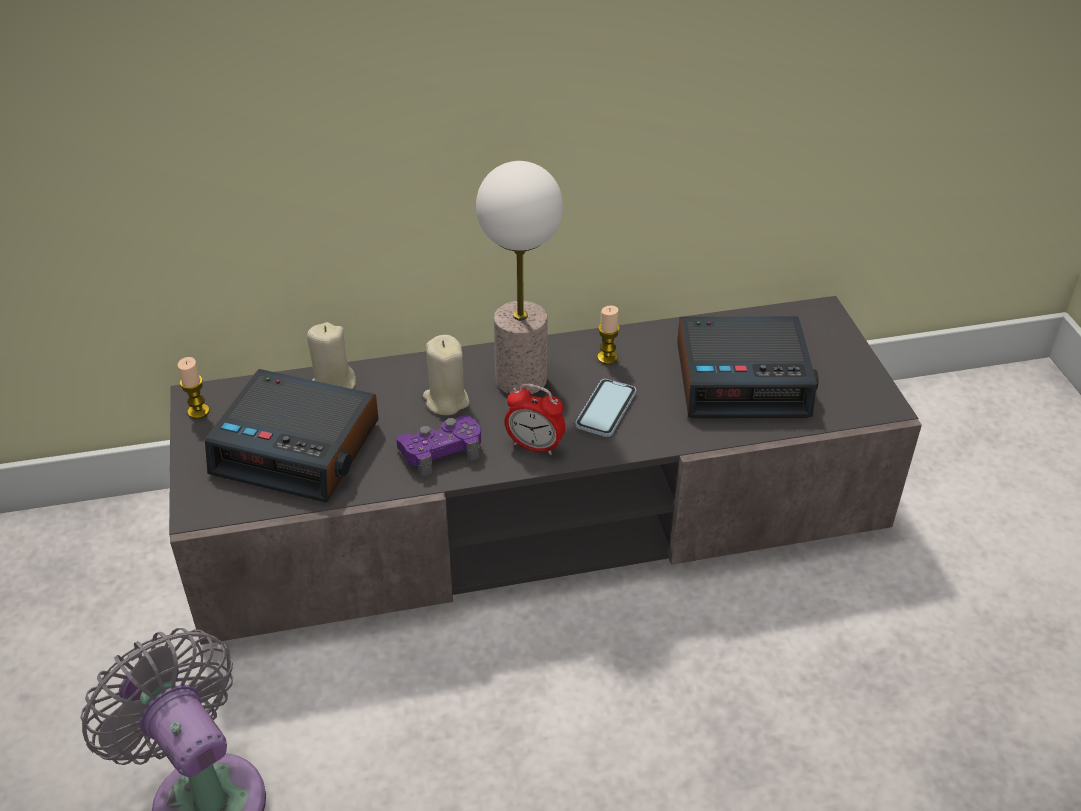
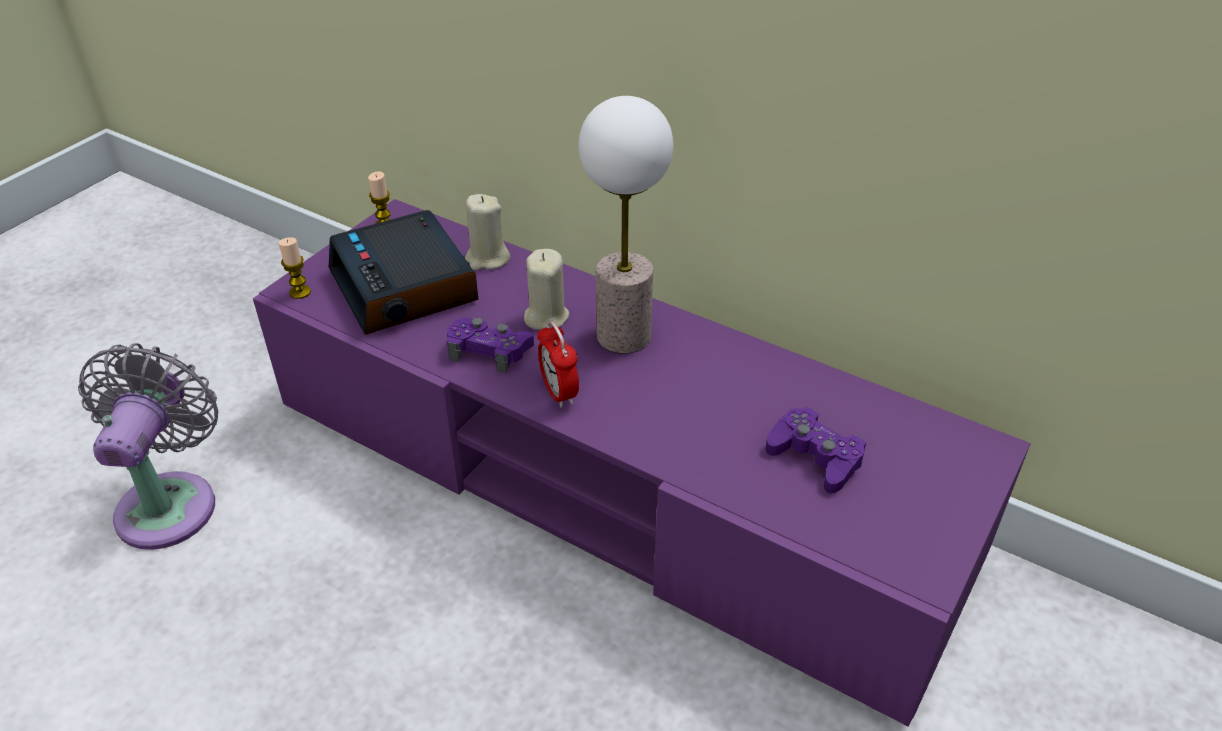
camera: 45 degrees right, 0 degrees up
grey tv stand [169,296,922,645] -> purple tv stand [253,199,1031,727]
phone [575,379,636,437] -> none
candle [597,306,620,365] -> candle moved to [279,237,311,299]
alarm clock [677,317,818,418] -> purple game controller [765,407,867,493]

